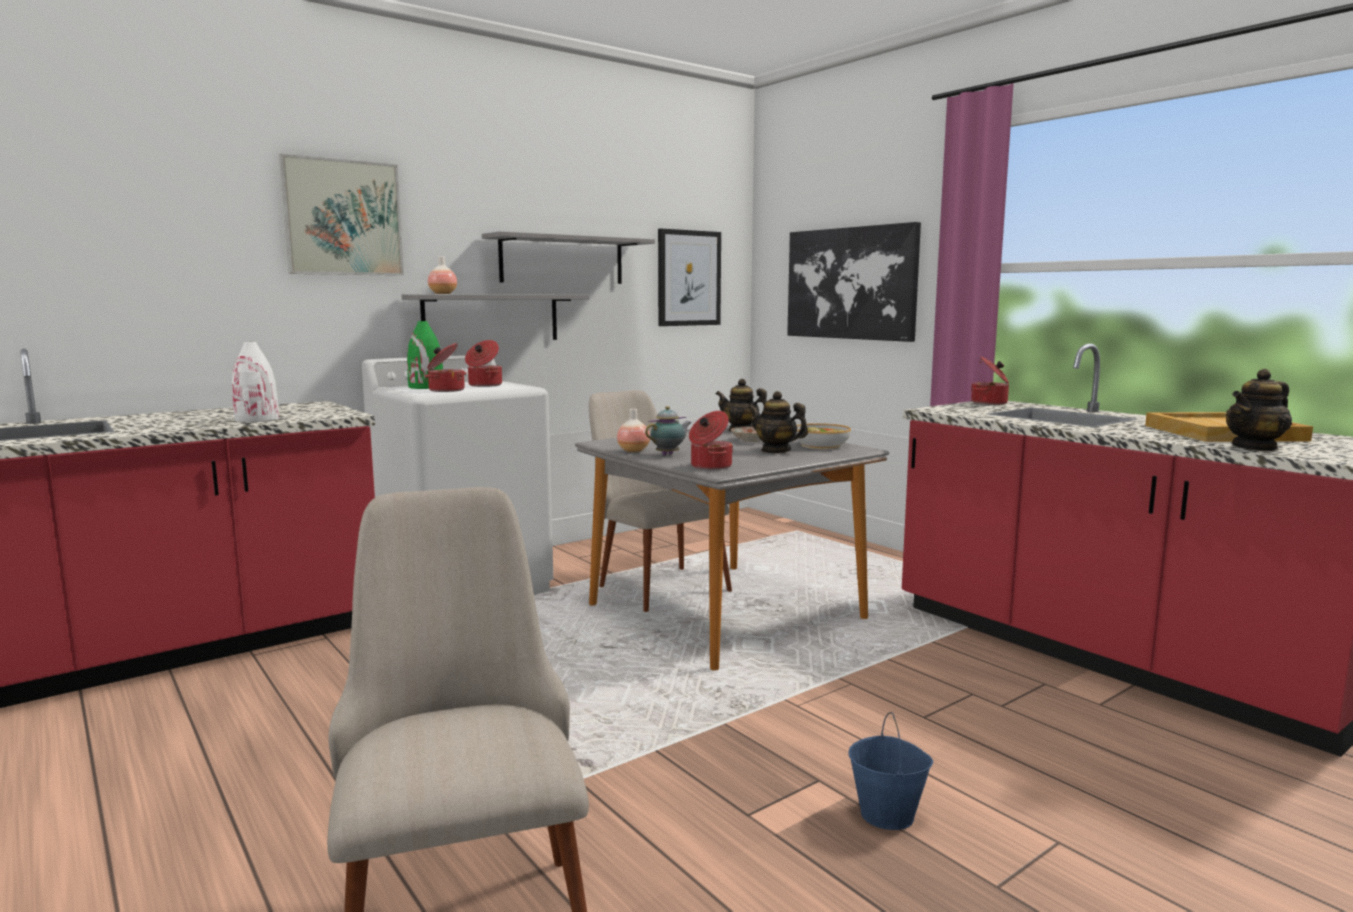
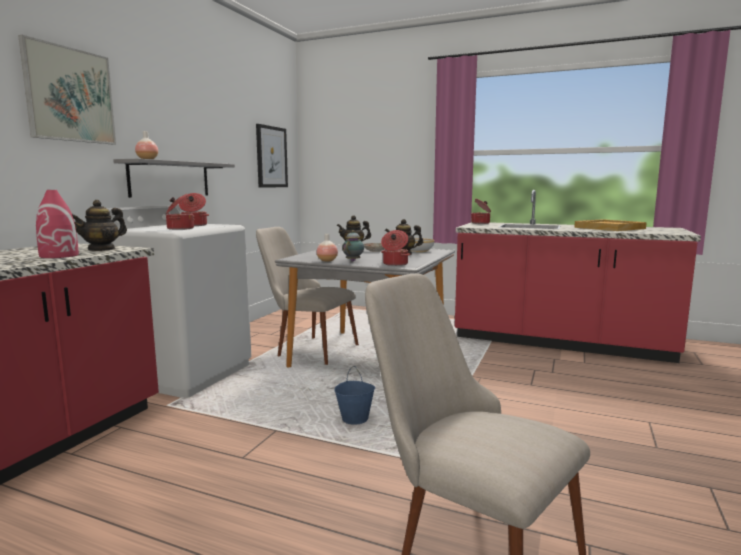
camera: 30 degrees left, 0 degrees up
white vase [232,342,279,422] -> red vase [36,190,79,258]
green vase [407,321,443,389] -> none
grey shelf [482,231,655,284] -> none
picture [787,222,921,342] -> none
blue bucket [848,712,933,830] -> blue bucket moved to [334,366,375,425]
teapot [1226,369,1292,451] -> teapot moved to [72,200,127,251]

